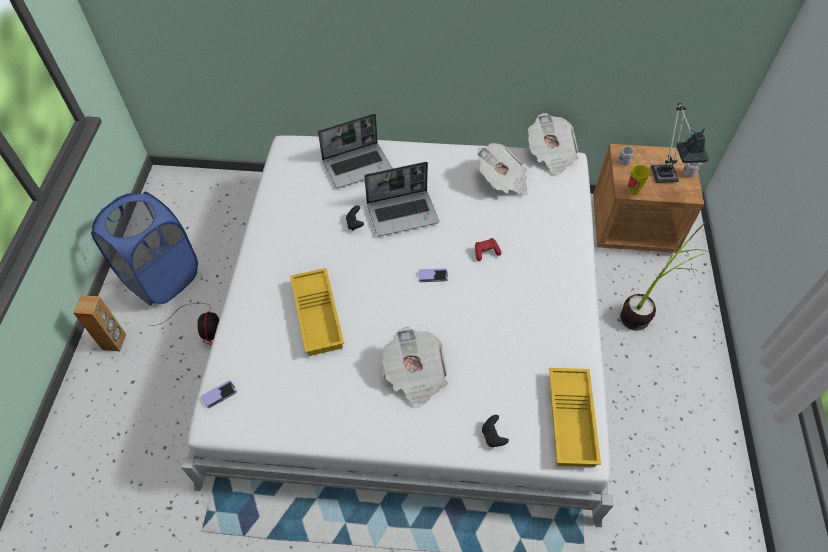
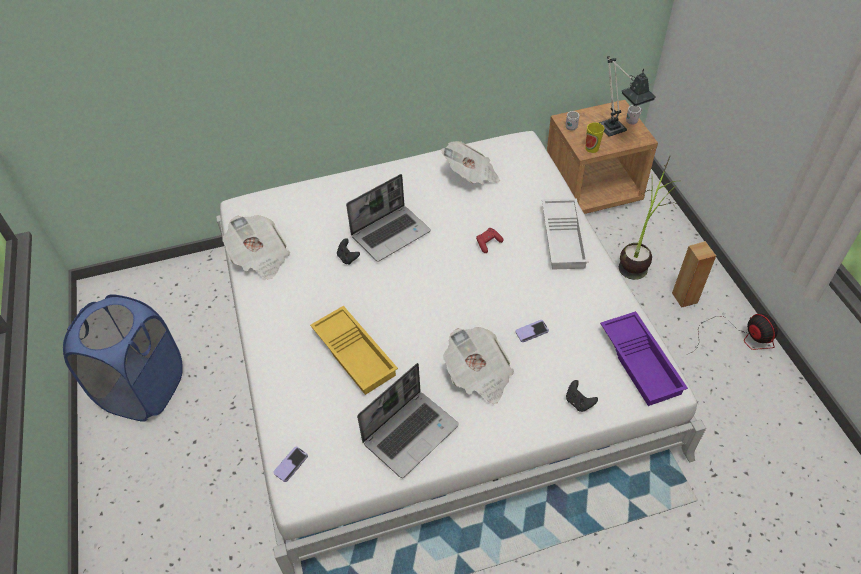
camera: 20 degrees left, 5 degrees down
brown speaker [73,296,126,351] -> brown speaker moved to [672,241,716,308]
fan [151,303,219,345] -> fan moved to [689,314,778,354]
laptop [318,114,393,188] -> laptop moved to [357,363,459,478]
phone [418,268,448,282] -> phone moved to [515,320,549,342]
newspaper [528,113,579,175] -> newspaper moved to [222,215,290,279]
yellow tray [549,368,601,467] -> purple tray [600,311,688,406]
none -> white tray [542,198,589,270]

